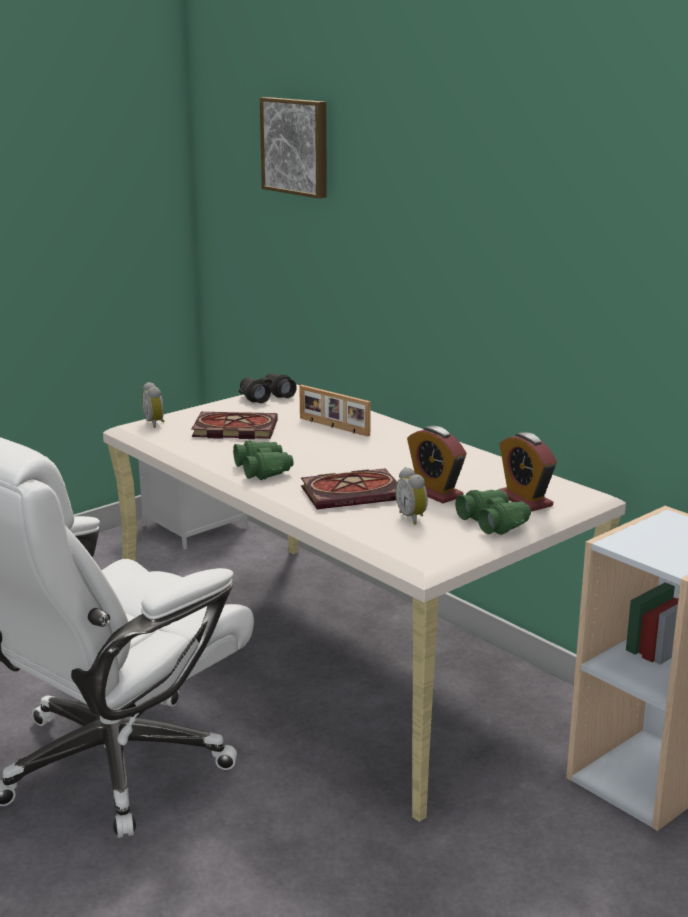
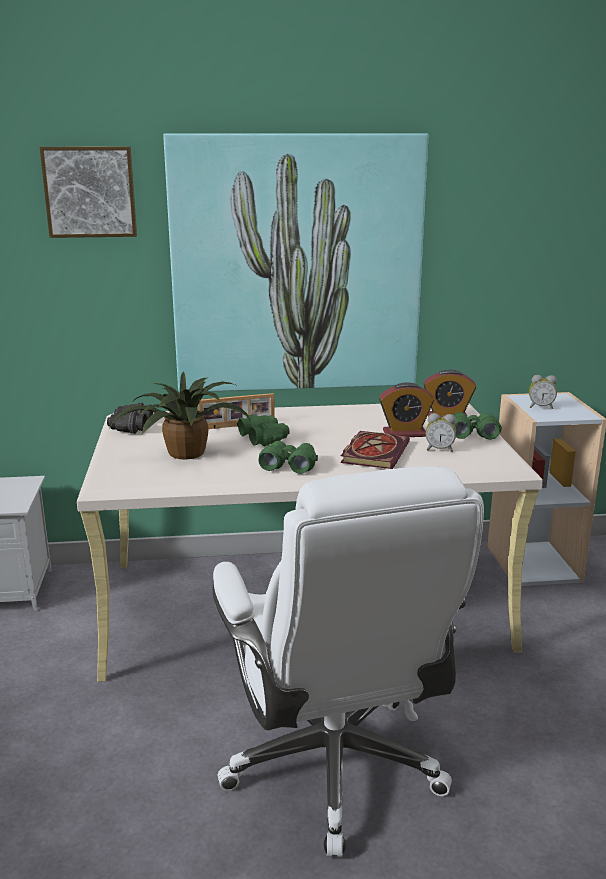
camera: 55 degrees left, 0 degrees up
alarm clock [142,382,165,428] -> alarm clock moved to [529,375,557,409]
book [191,412,278,439] -> potted plant [110,372,250,459]
none -> picture [163,133,428,392]
none -> green binoculars [238,415,290,446]

